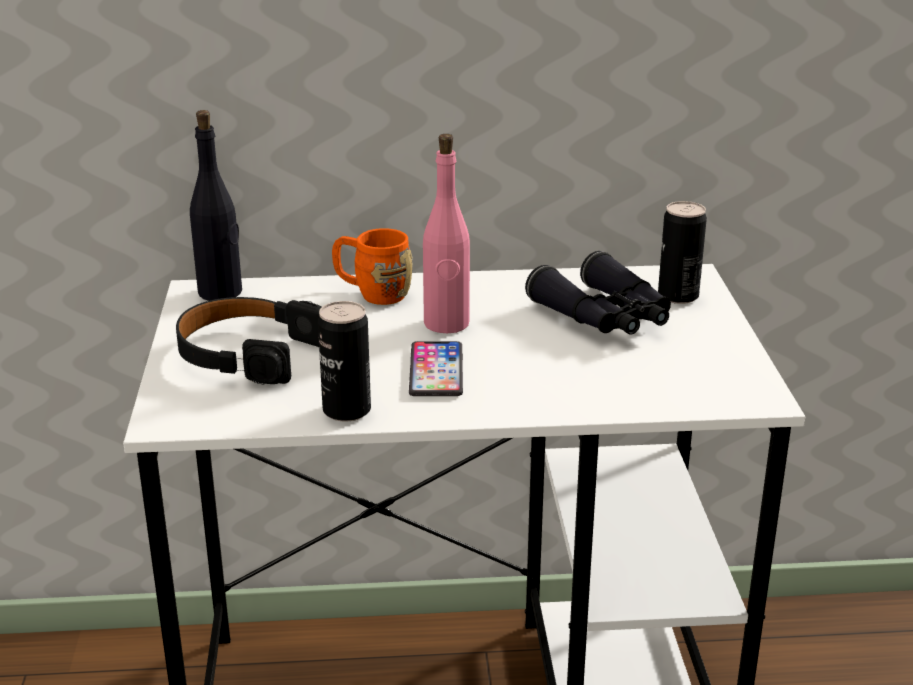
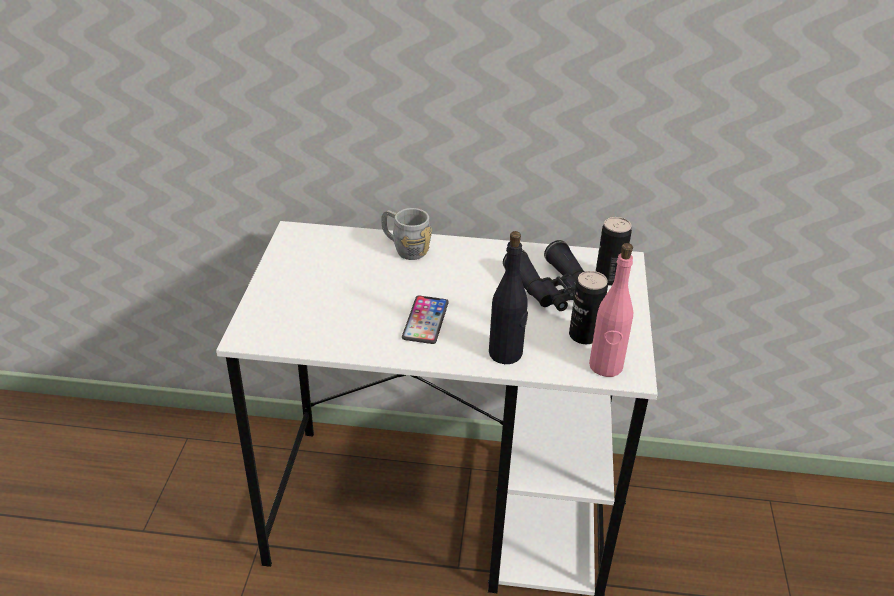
camera: 10 degrees right, 10 degrees up
black headphones [176,297,321,384] -> none
black bottle [190,110,242,301] -> black bottle moved to [489,231,528,364]
can [318,301,371,422] -> can moved to [569,271,608,344]
orange mug [332,228,413,305] -> grey mug [381,208,432,260]
pink bottle [423,134,470,333] -> pink bottle moved to [589,243,633,377]

